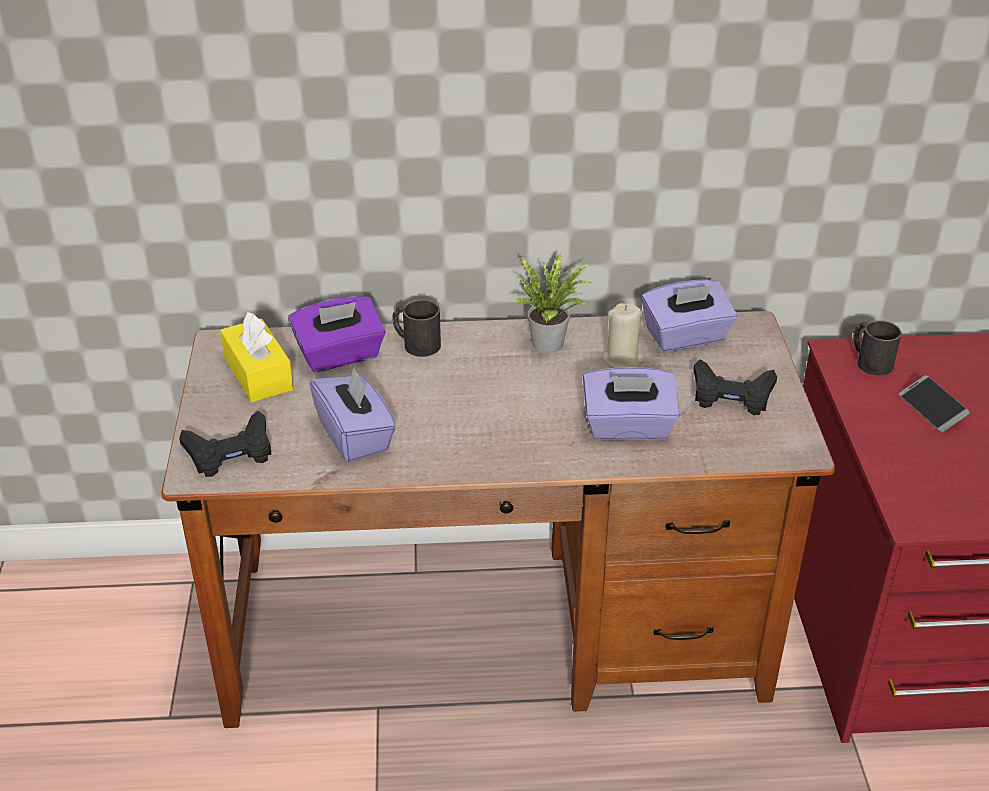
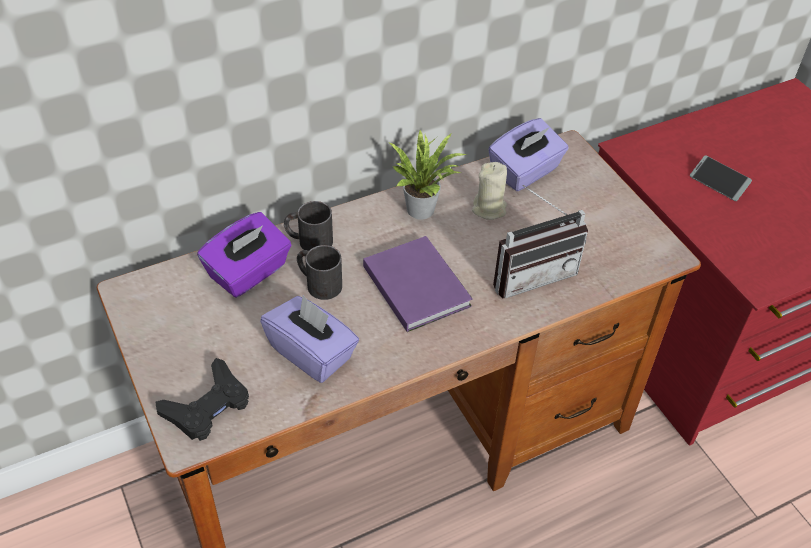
camera: 25 degrees left, 10 degrees up
yellow tissue box [220,312,294,402] -> none
purple tissue box [583,367,680,440] -> radio [493,185,588,299]
black game controller [694,359,777,415] -> none
black mug [853,320,902,376] -> black mug moved to [297,245,342,300]
none -> purple book [363,236,473,332]

